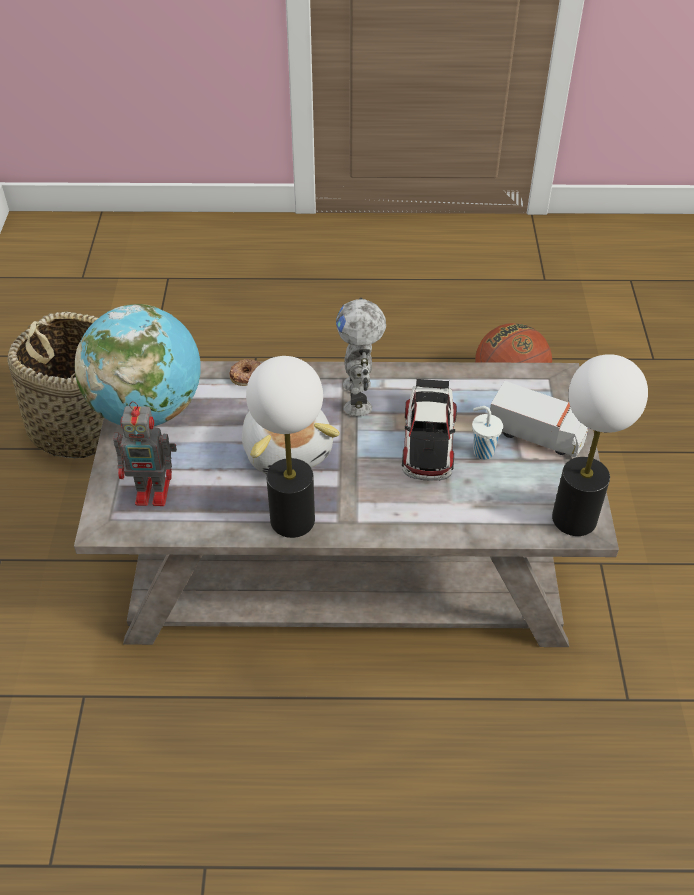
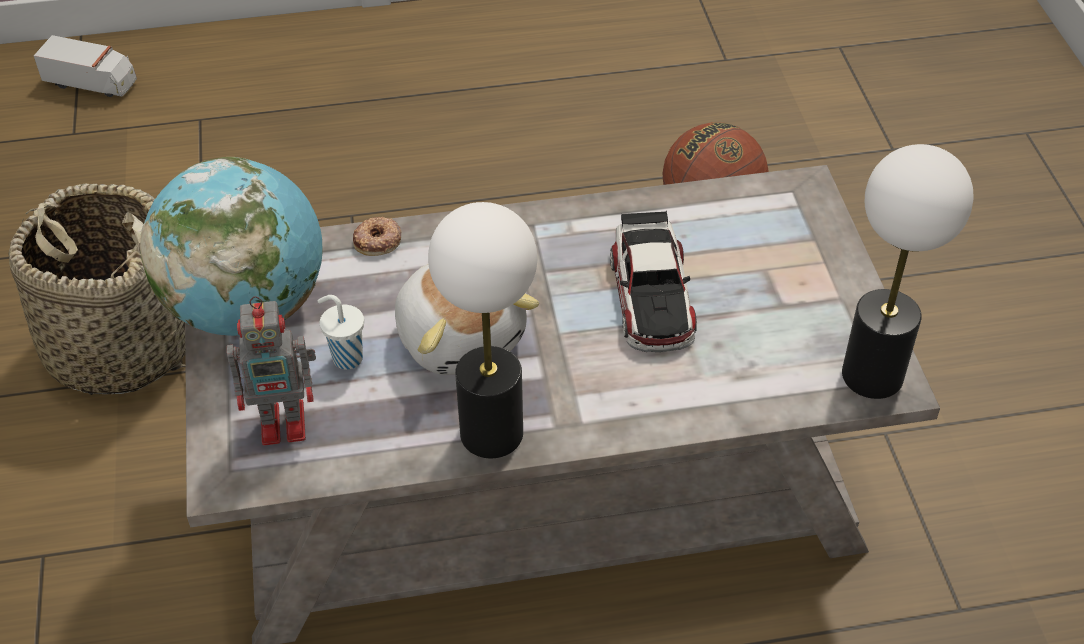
camera: 10 degrees left, 0 degrees up
toy robot [336,298,386,416] -> none
white cup [472,406,503,460] -> white cup moved to [318,295,364,370]
toy truck [490,381,588,458] -> toy truck moved to [34,35,137,97]

